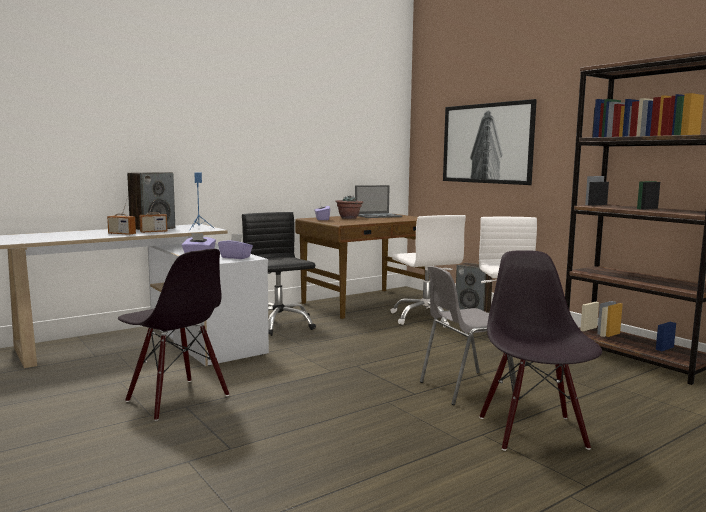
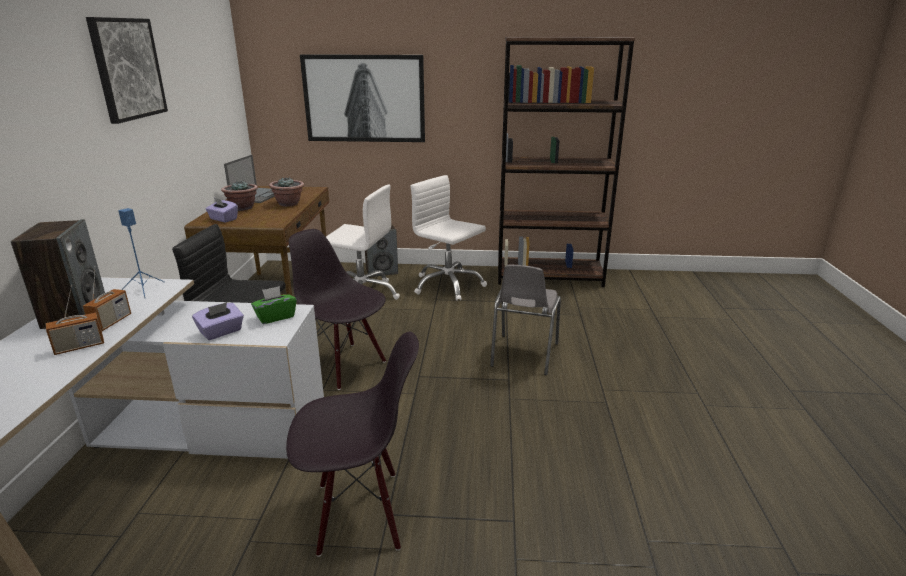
camera: 50 degrees left, 15 degrees up
purple tissue box [218,234,253,259] -> green tissue box [251,286,297,324]
black chair [479,250,602,451] -> black chair moved to [289,229,386,390]
none -> picture [86,17,168,124]
none -> potted plant [269,177,304,207]

